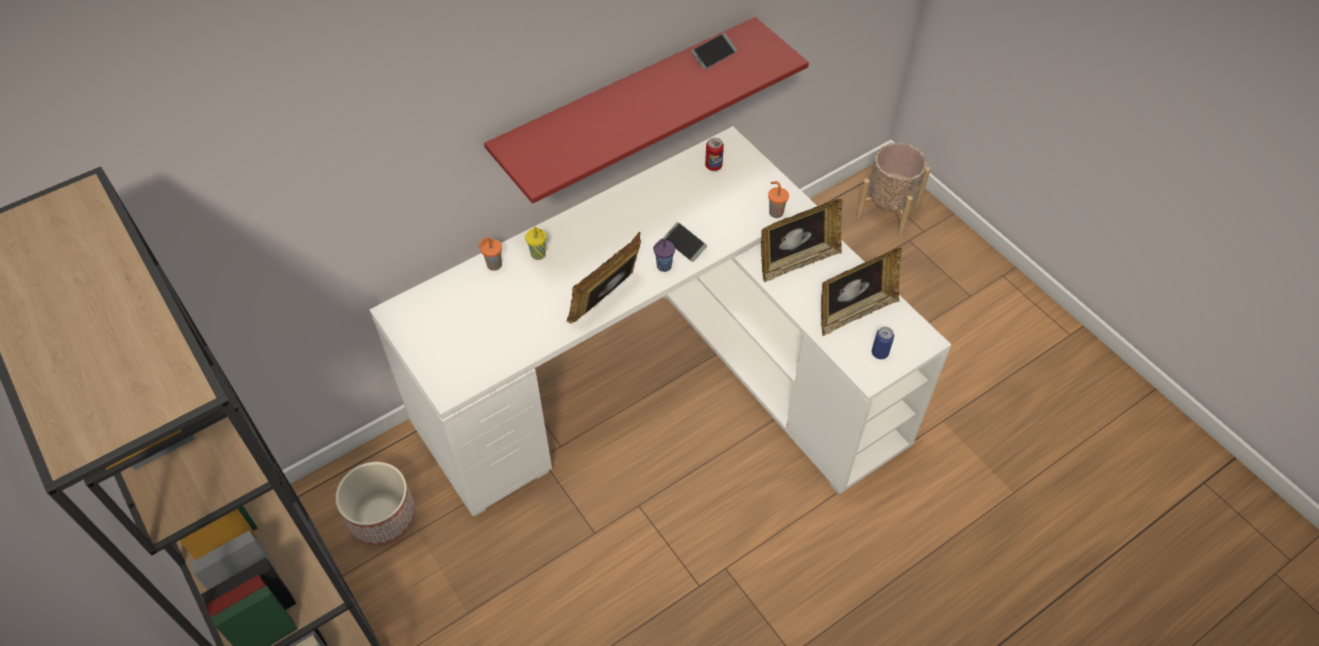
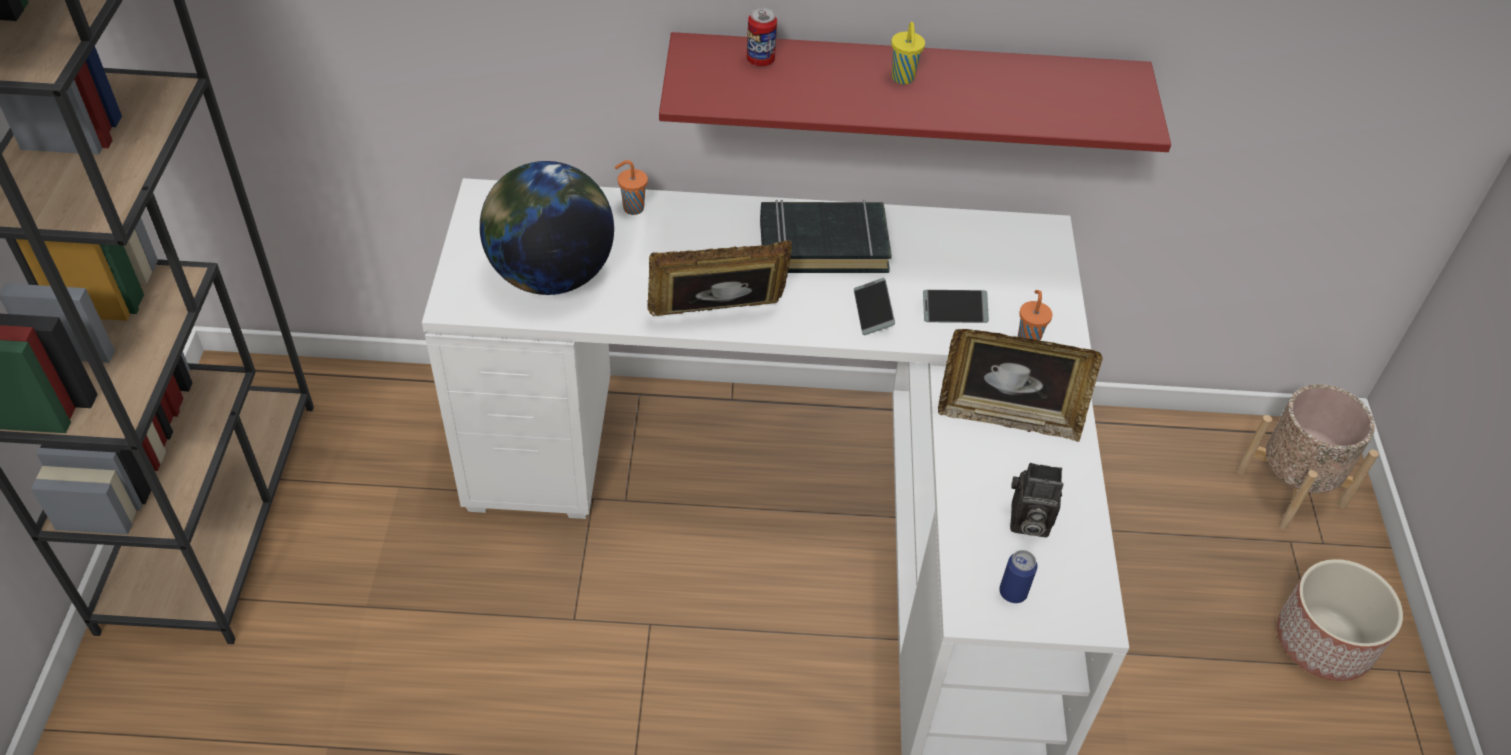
camera: 35 degrees right, 5 degrees down
planter [336,462,415,546] -> planter moved to [1277,559,1403,681]
yellow cup [525,227,547,260] -> yellow cup moved to [891,22,925,84]
purple cup [653,238,675,272] -> none
phone [691,33,737,69] -> phone moved to [923,290,989,323]
can [705,138,724,171] -> can moved to [747,8,777,67]
picture frame [821,248,902,336] -> camera [1010,463,1063,537]
none -> globe [480,161,614,295]
none -> black book [760,199,892,273]

